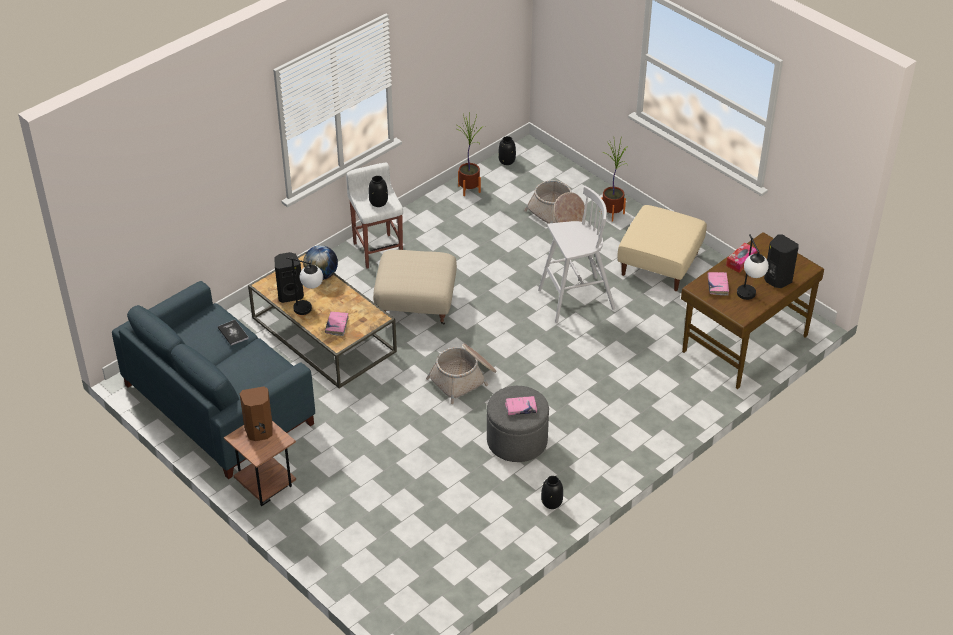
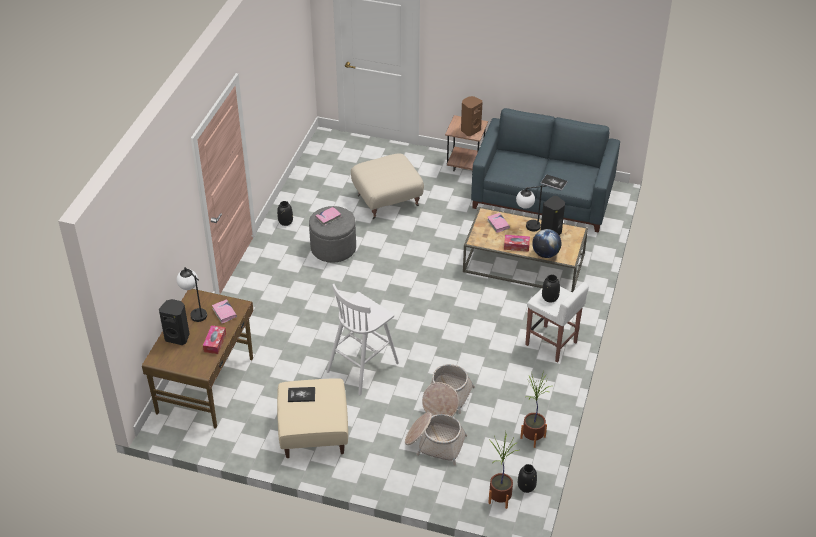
camera: 150 degrees right, 0 degrees up
beige ottoman [373,250,457,325] -> beige ottoman moved to [351,153,424,219]
basket [426,343,497,404] -> basket moved to [422,364,475,417]
potted plant [601,140,629,221] -> potted plant moved to [488,431,519,509]
none -> book [288,387,315,402]
none -> tissue box [504,235,530,252]

